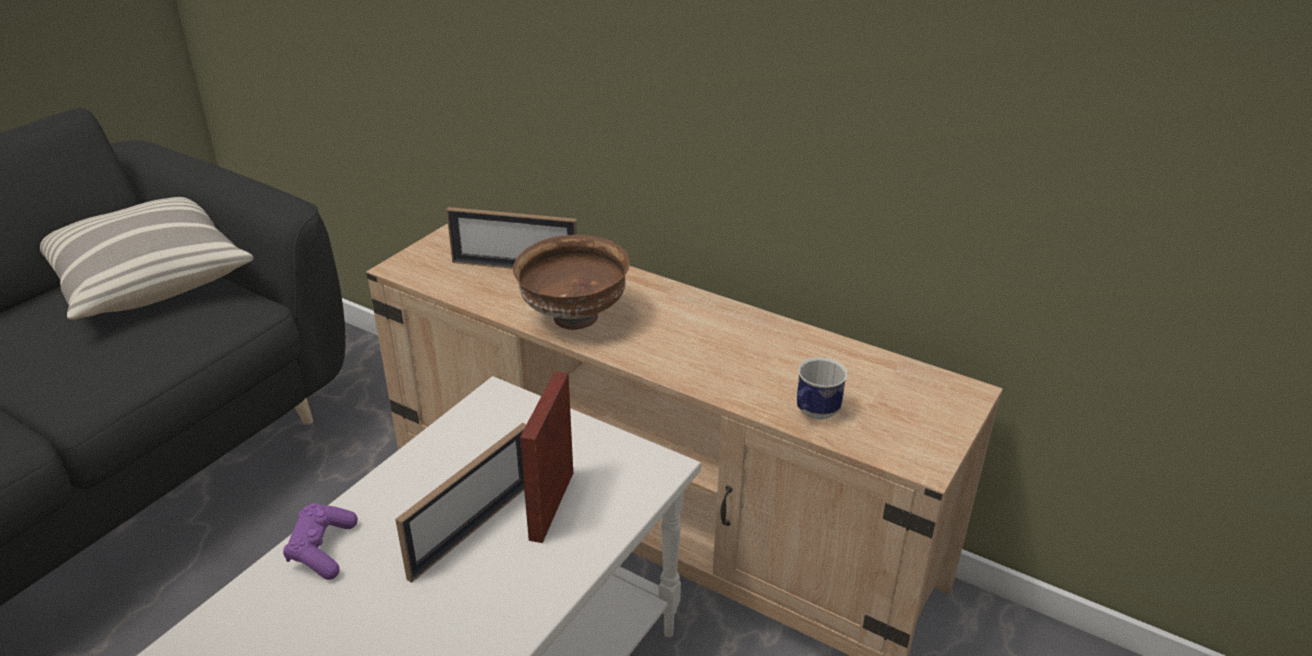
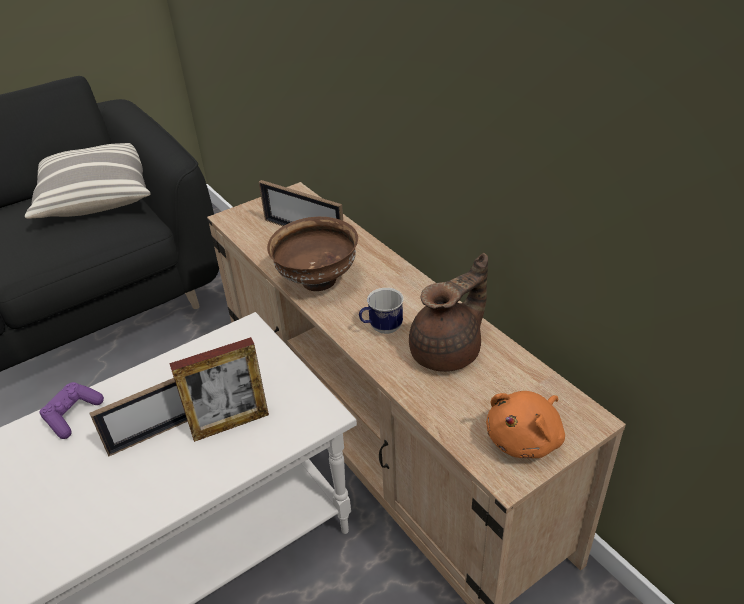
camera: 25 degrees right, 5 degrees up
picture frame [520,371,573,543] -> picture frame turned 150 degrees counterclockwise [169,337,269,442]
mug [797,357,848,420] -> mug moved to [359,288,404,334]
none -> brown teapot [409,253,488,372]
none -> orange plush toy [486,391,565,458]

